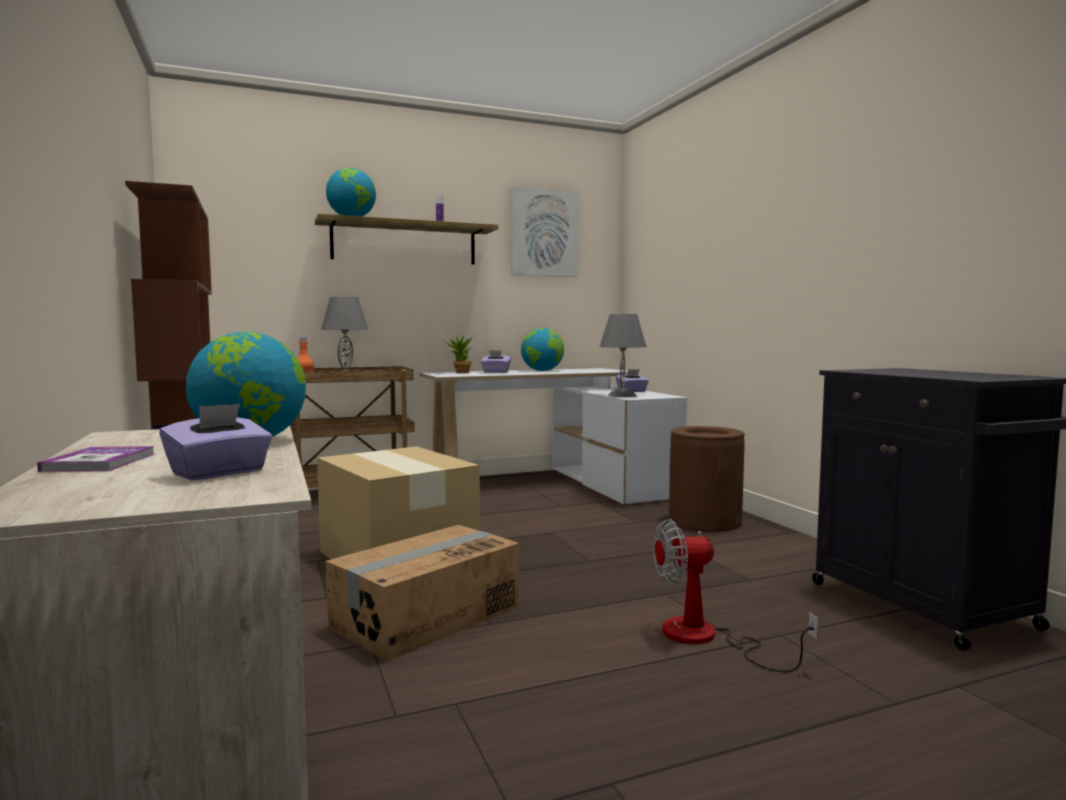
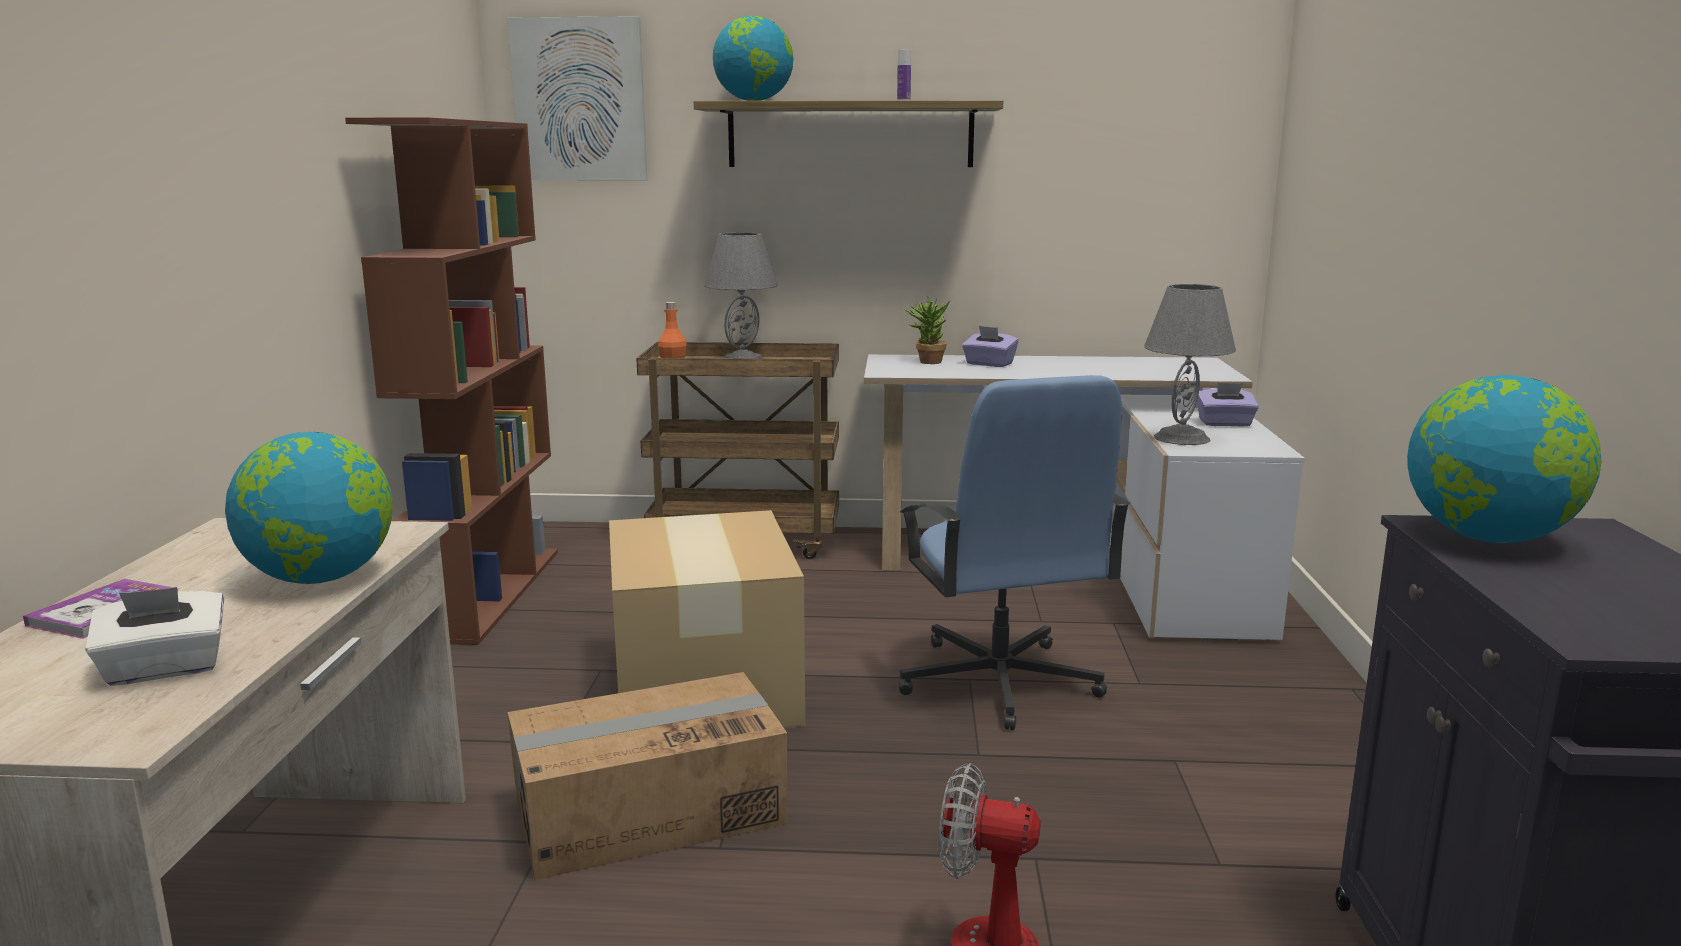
camera: 25 degrees right, 10 degrees up
purple tissue box [160,403,272,481] -> white tissue box [85,587,224,686]
picture [511,186,579,277] -> picture moved to [507,16,647,180]
globe [521,328,564,371] -> globe moved to [1407,375,1602,543]
brown trash can [669,426,745,532] -> none
none -> blue office chair [899,375,1131,730]

